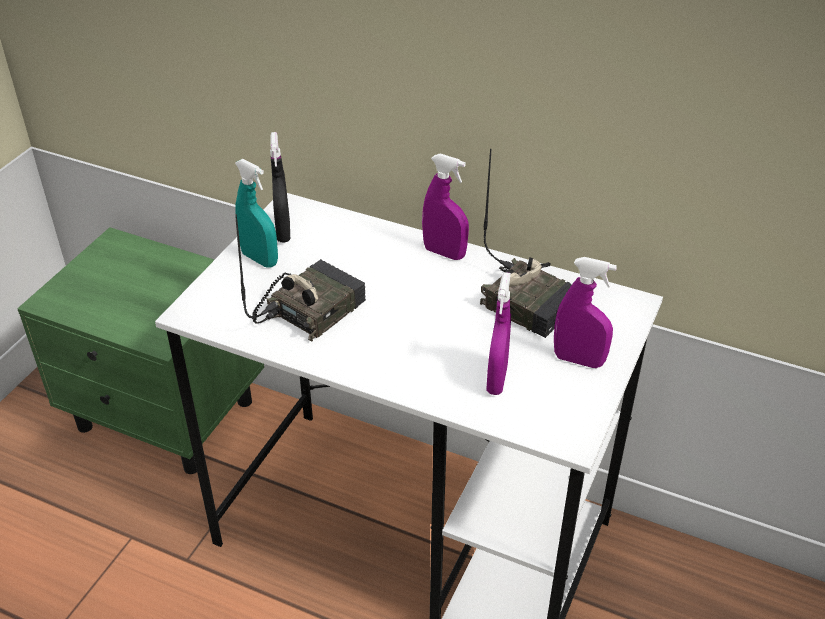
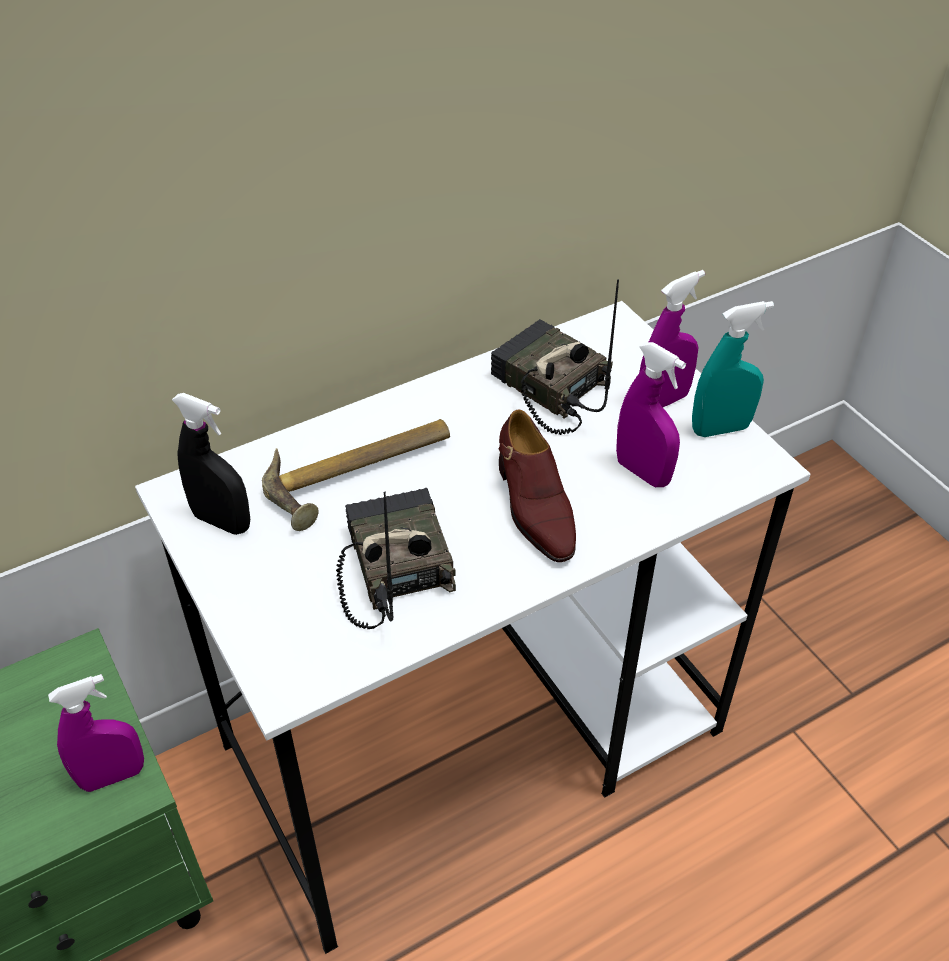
camera: 55 degrees left, 5 degrees up
turquoise spray bottle [235,159,278,267] -> turquoise spray bottle moved to [692,301,774,437]
purple spray bottle [422,153,469,260] -> purple spray bottle moved to [48,674,144,792]
radio [480,149,572,338] -> radio turned 120 degrees counterclockwise [491,279,619,435]
none -> hammer [262,419,450,531]
none -> brown shoe [499,410,576,562]

